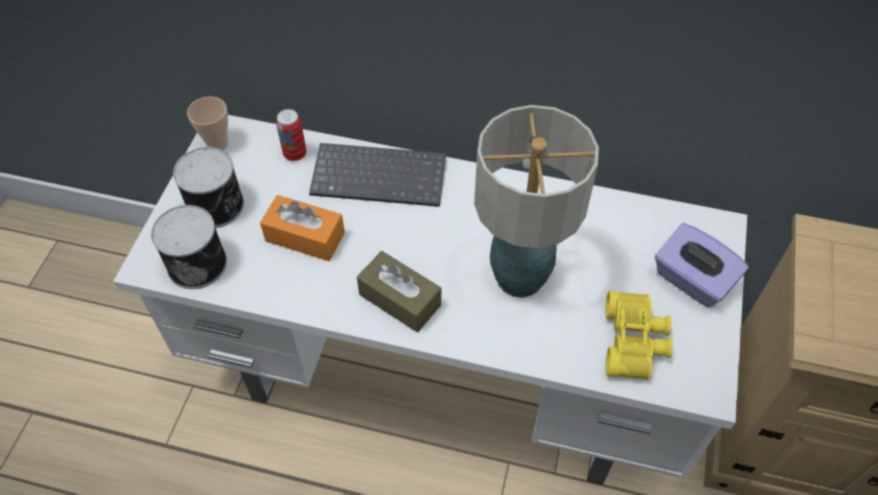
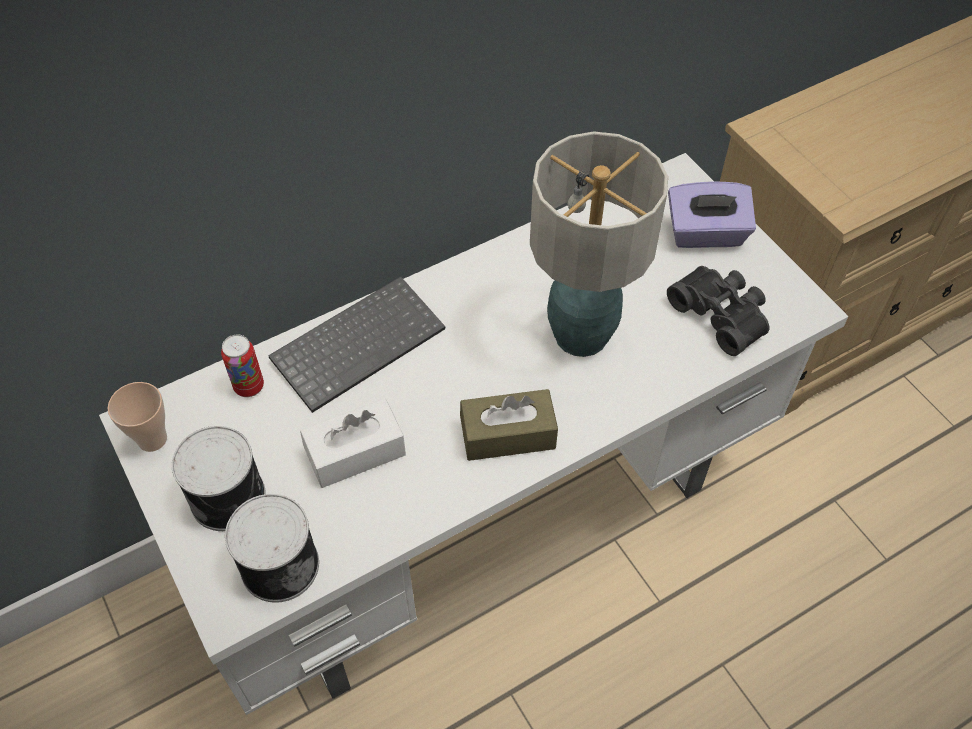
camera: 45 degrees left, 0 degrees up
orange tissue box [260,195,345,261] -> white tissue box [300,399,406,488]
yellow binoculars [606,291,673,380] -> black binoculars [667,266,769,356]

